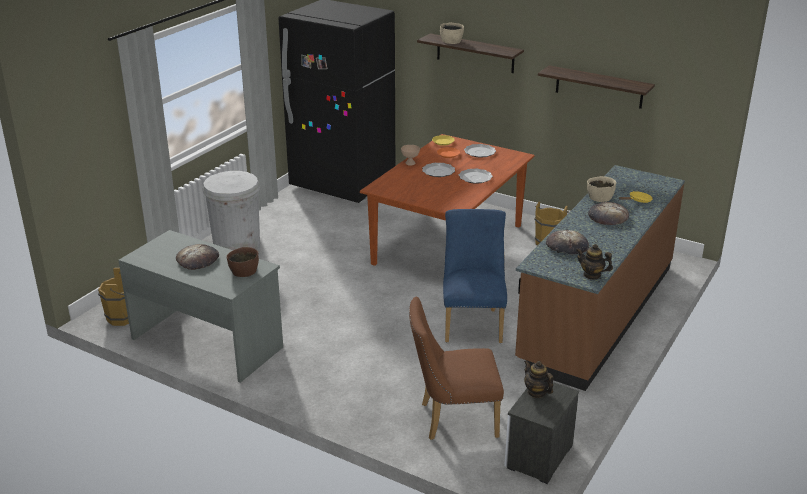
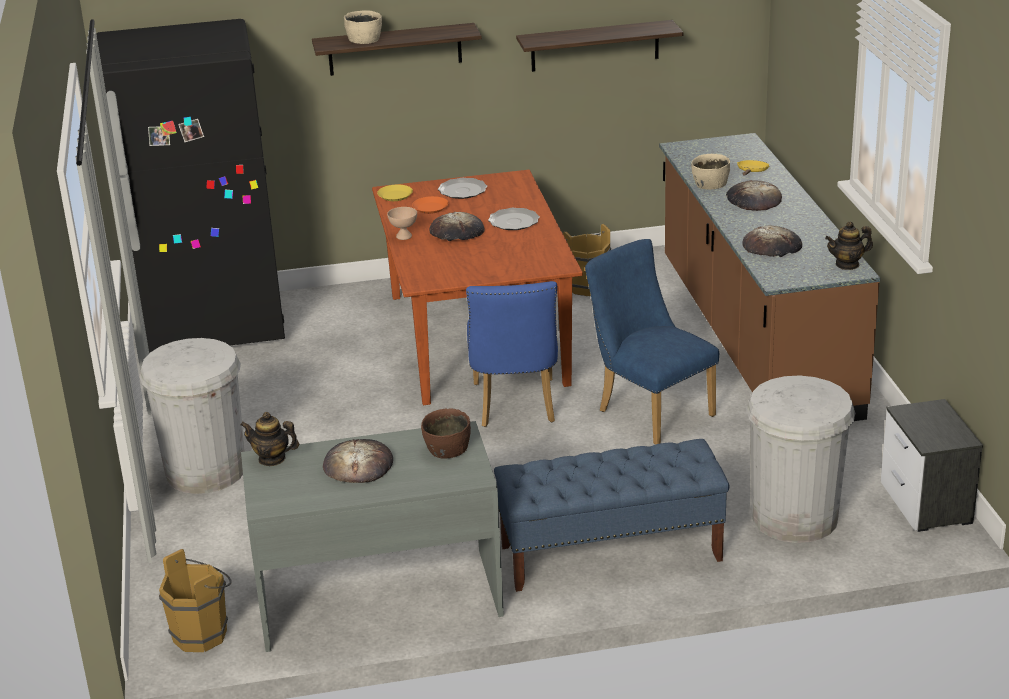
camera: 40 degrees left, 0 degrees up
brown chair [409,297,504,440] -> white trash can [746,376,855,543]
plate [422,163,455,177] -> bread [429,212,485,241]
teapot [524,360,554,398] -> teapot moved to [240,412,299,466]
none -> blue chair [466,281,558,427]
none -> blue bench [494,439,730,592]

